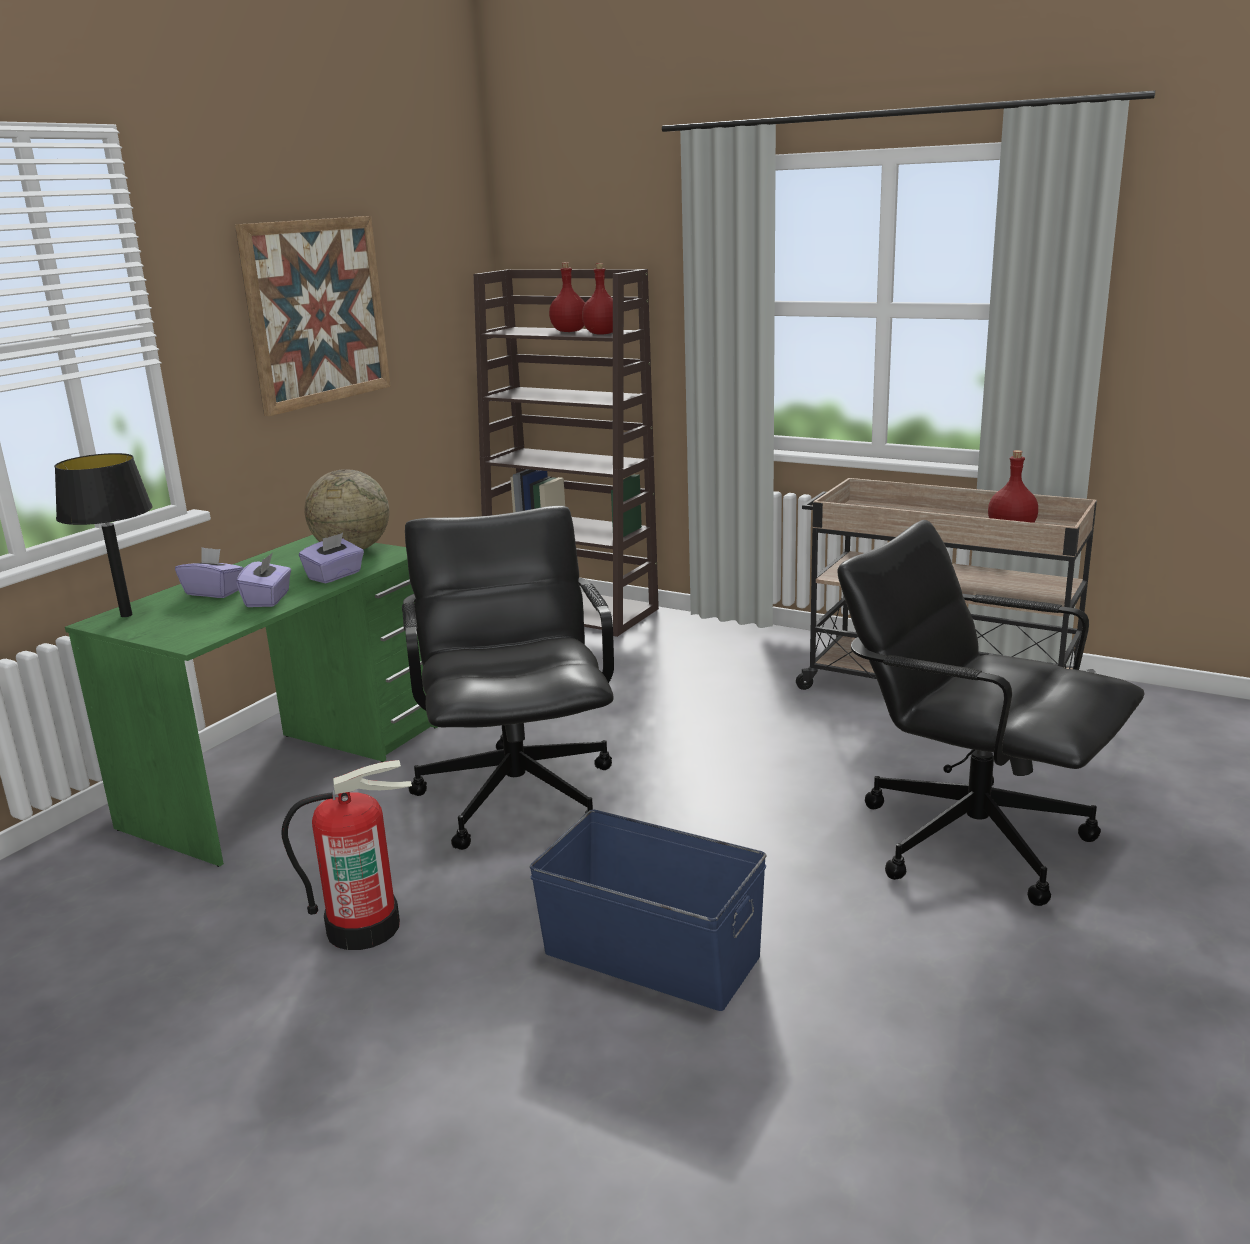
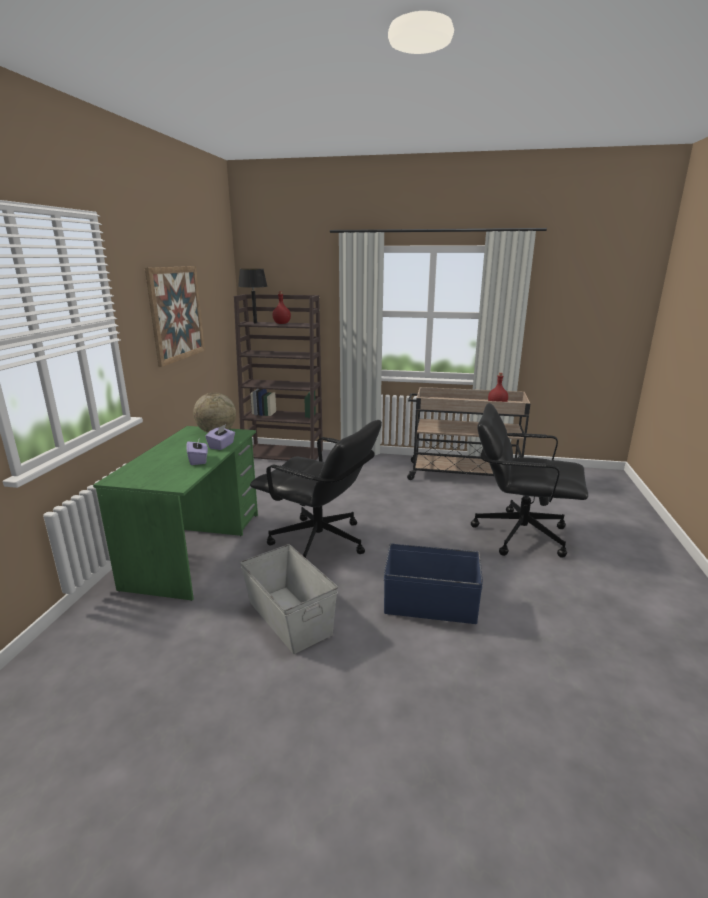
camera: 20 degrees left, 0 degrees up
black table lamp [54,453,153,617] -> black table lamp moved to [238,269,268,323]
purple tissue box [175,547,244,598] -> none
fire extinguisher [282,760,412,950] -> grey storage box [240,544,338,654]
black office chair [402,506,614,850] -> black office chair turned 150 degrees clockwise [250,420,382,561]
red bottle [582,263,613,335] -> none

